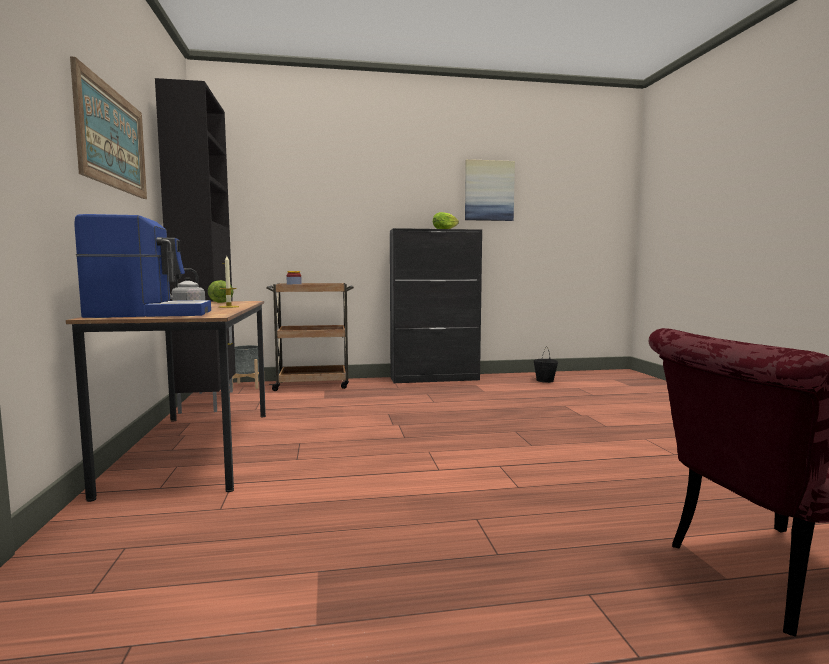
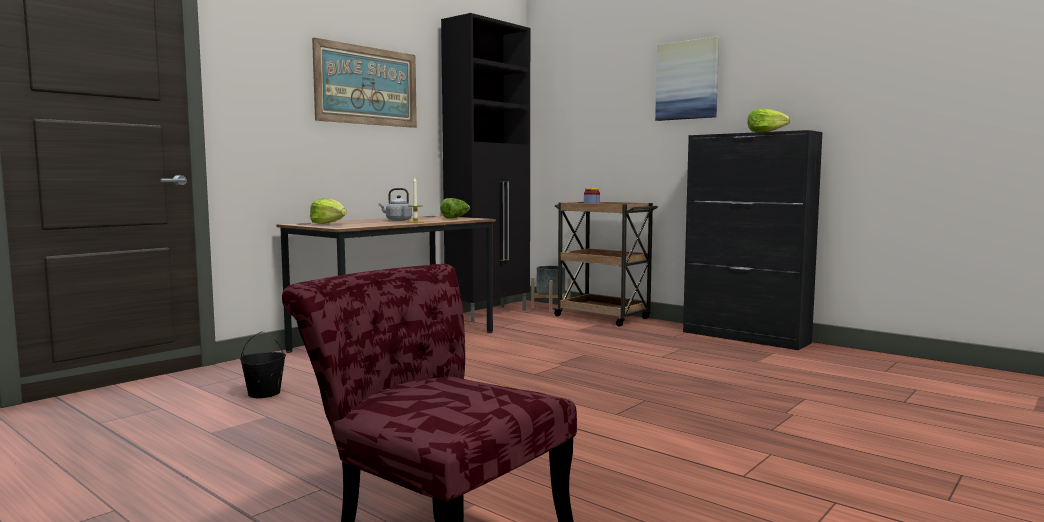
camera: 50 degrees right, 0 degrees up
coffee machine [74,214,211,318] -> lettuce [310,198,347,224]
picture [465,159,515,221] -> picture moved to [655,36,719,121]
black bucket [533,346,559,383] -> black bucket moved to [240,332,286,398]

